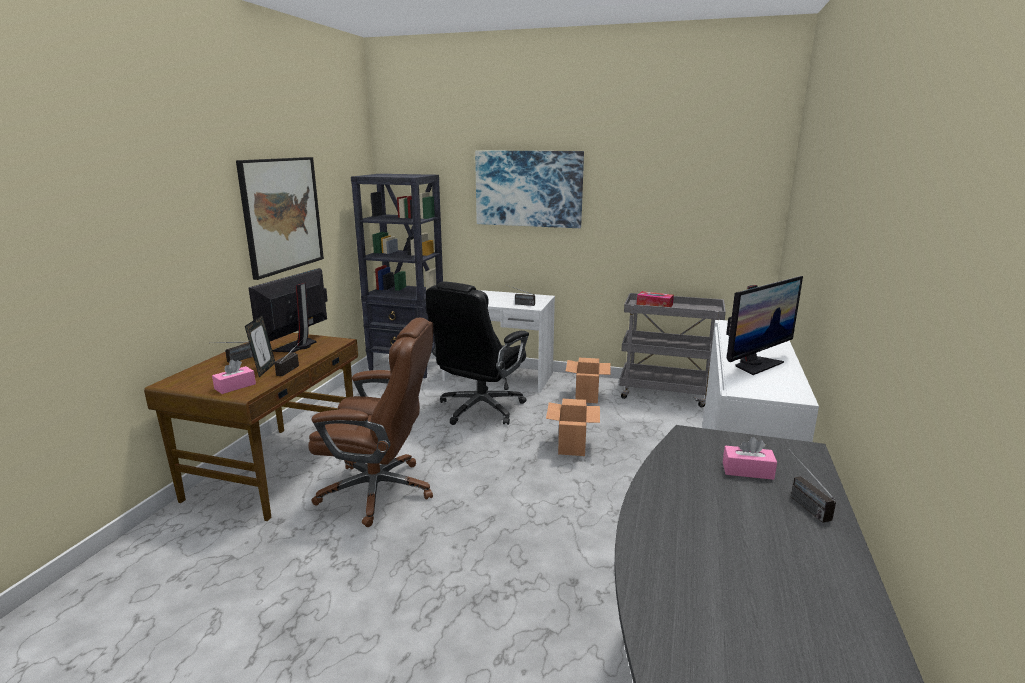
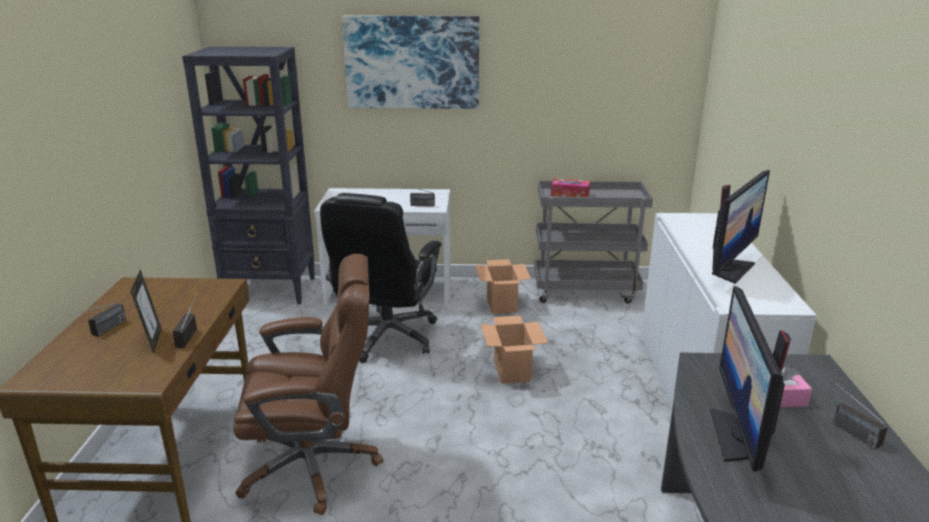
camera: 15 degrees left, 5 degrees up
pink tissue box [212,360,256,394] -> none
picture [236,157,324,280] -> none
monitor [248,268,328,352] -> monitor moved to [710,286,791,472]

